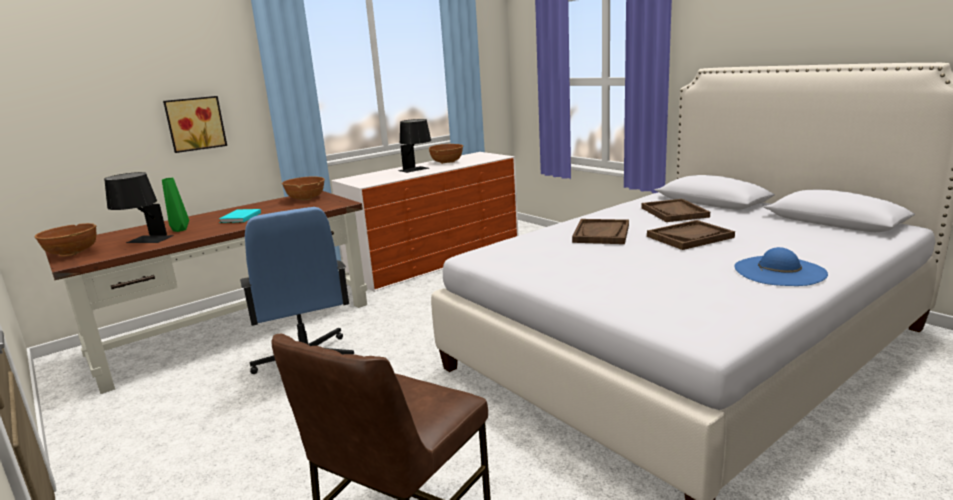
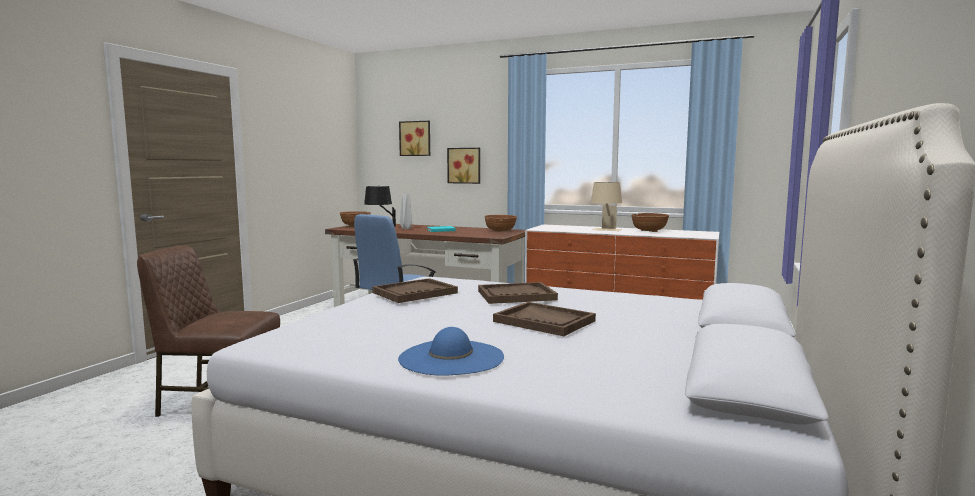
camera: 60 degrees right, 10 degrees down
green vase [162,178,189,232] -> grey vase [400,194,412,229]
black table lamp [398,119,431,173] -> beige table lamp [591,182,622,231]
brown tray [641,199,710,222] -> brown tray moved to [372,278,458,303]
none -> picture [399,121,430,156]

